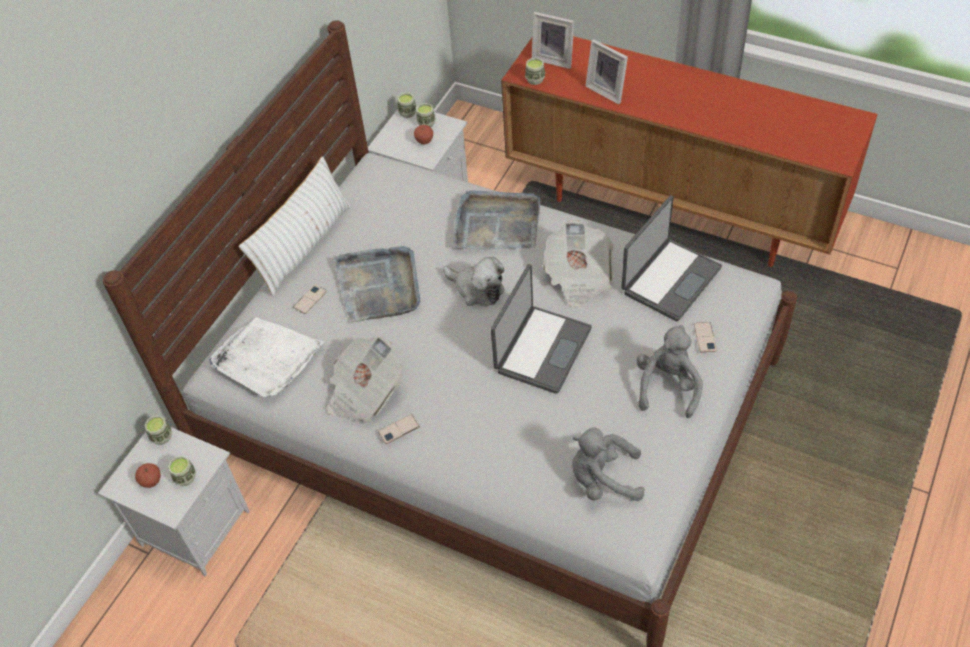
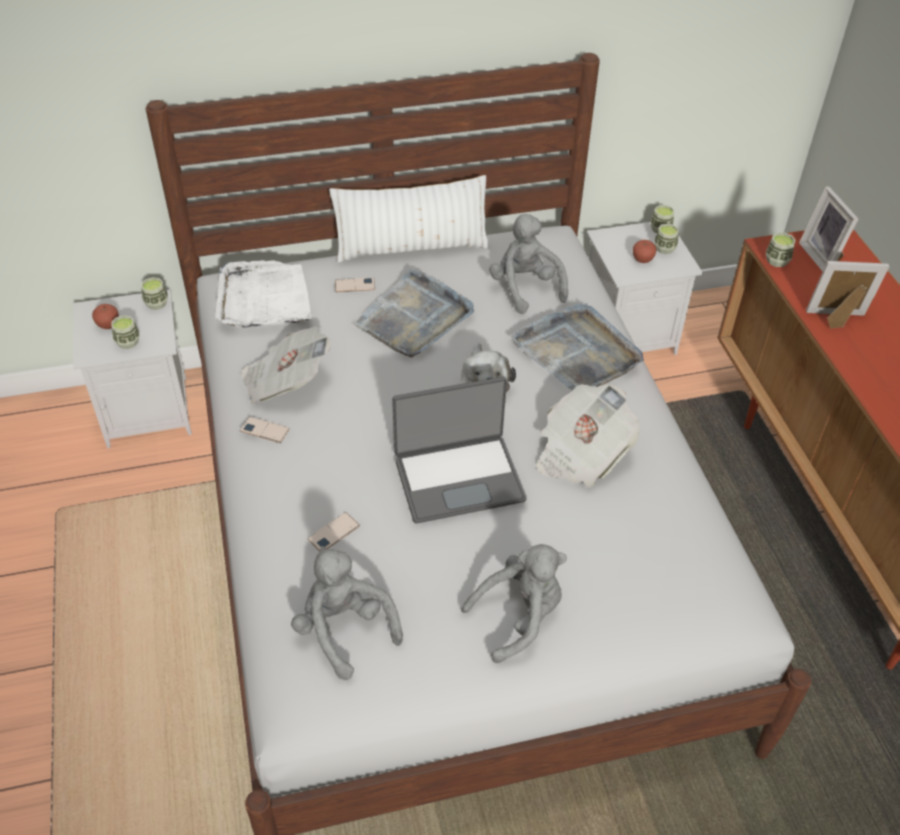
camera: 45 degrees right, 5 degrees down
picture frame [585,39,628,104] -> picture frame turned 90 degrees clockwise [806,261,889,329]
laptop [621,195,722,321] -> none
phone [694,322,717,353] -> phone moved to [307,512,360,551]
none -> grey plush toy [489,214,568,314]

